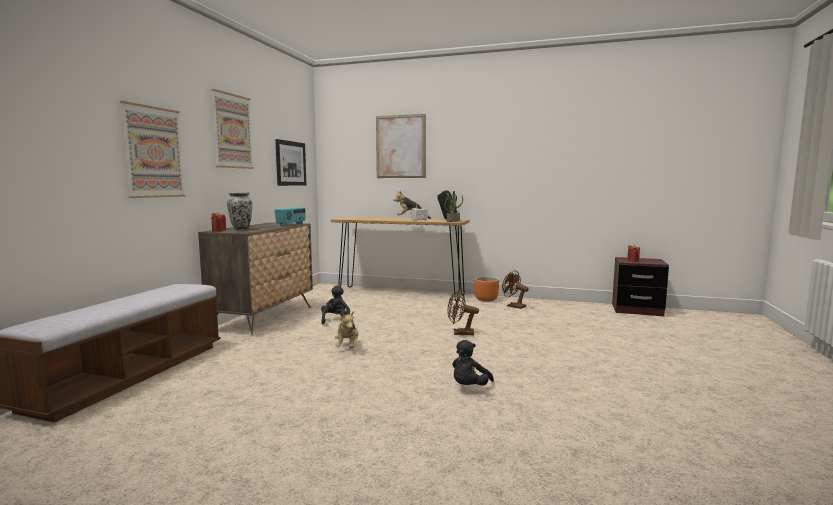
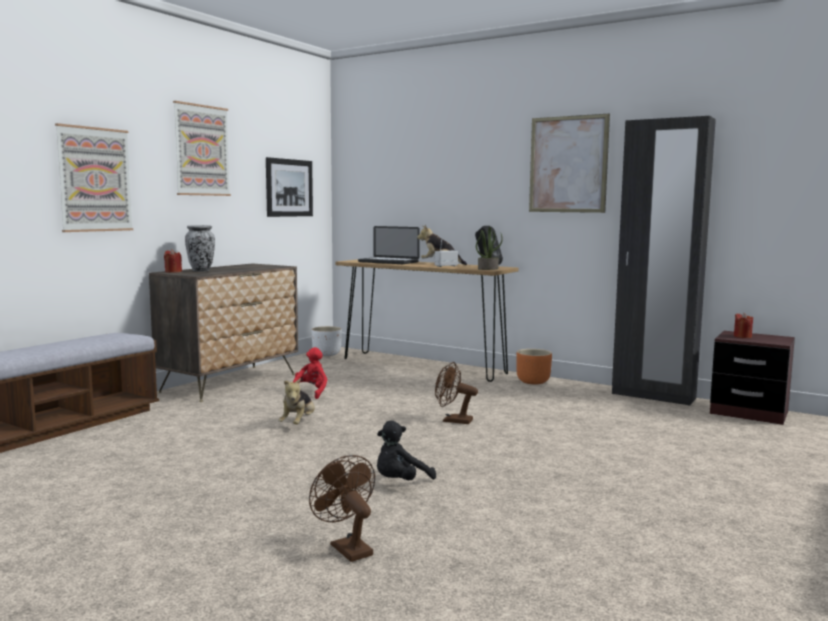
camera: 15 degrees right, 0 degrees up
radio [275,207,306,226] -> none
black plush toy [321,286,350,324] -> red plush toy [293,347,328,399]
picture [376,114,426,178] -> picture moved to [529,114,610,213]
brown fan [502,270,529,309] -> brown fan moved to [309,455,375,562]
none -> white planter [312,326,342,356]
none -> laptop [358,226,420,264]
none -> black wardrobe [612,116,716,406]

